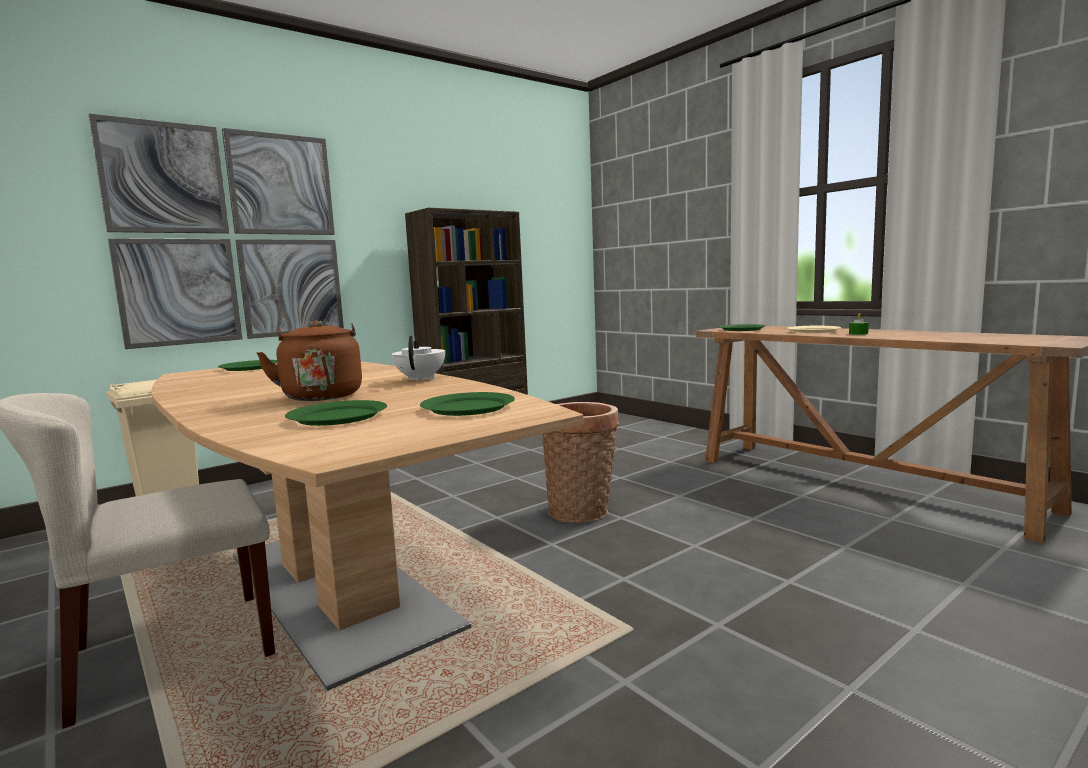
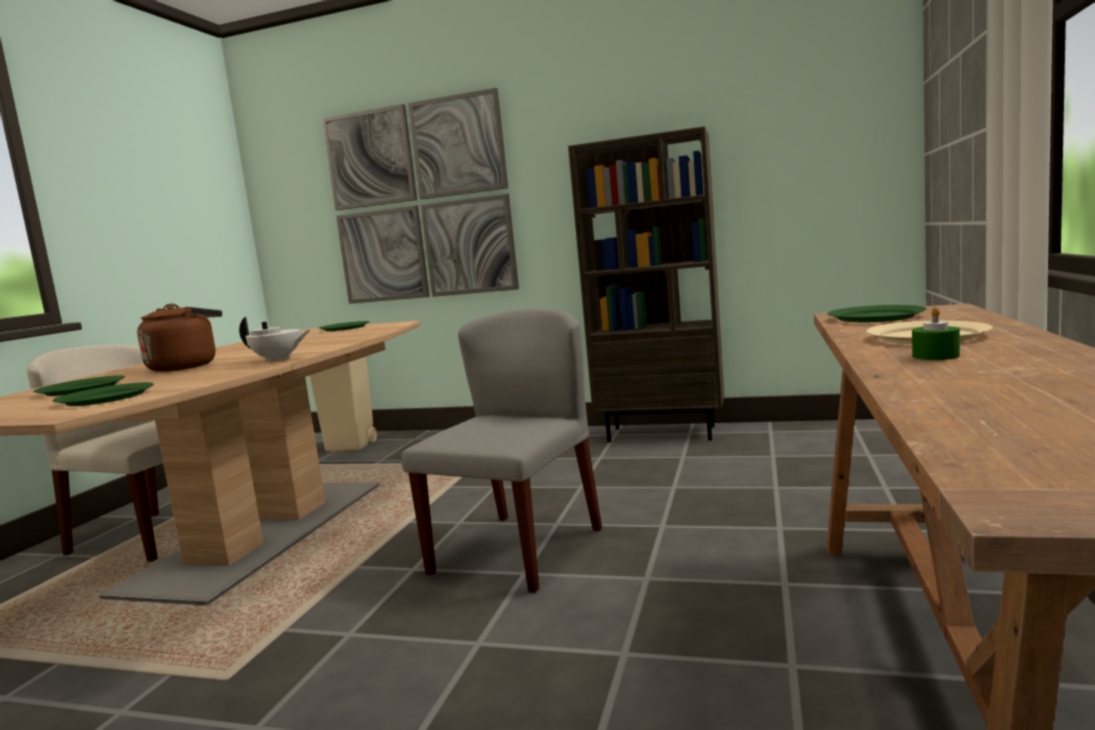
camera: 55 degrees right, 0 degrees up
white teapot [392,336,445,381] -> white teapot turned 45 degrees clockwise [239,317,310,362]
basket [542,402,619,523] -> grey chair [401,309,602,593]

